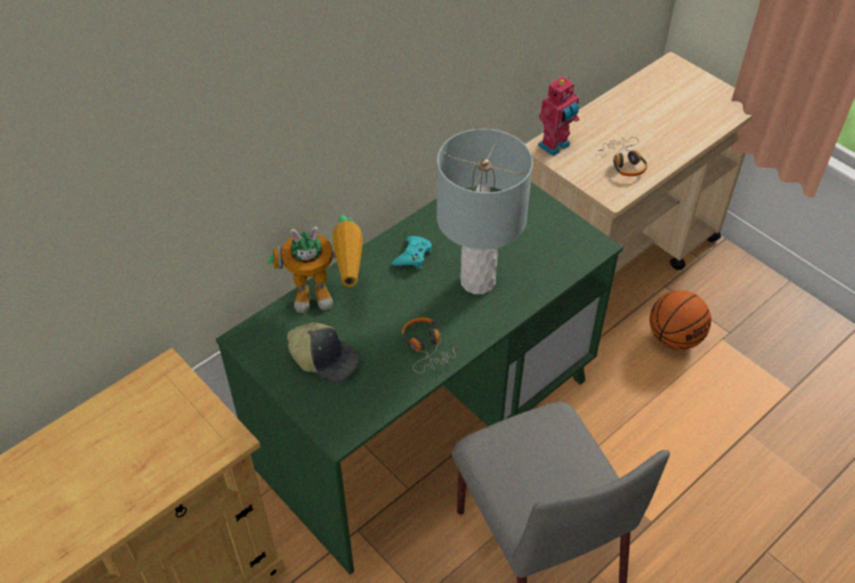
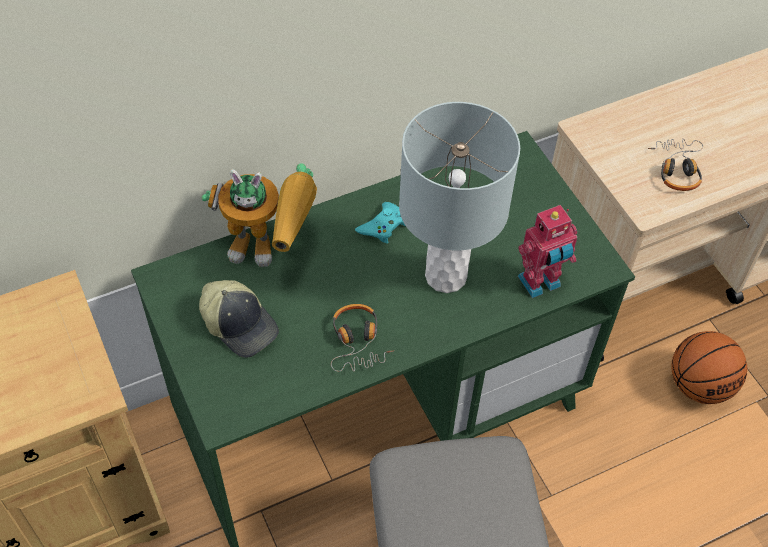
camera: 15 degrees right, 5 degrees up
toy robot [538,76,579,156] -> toy robot moved to [518,205,577,298]

